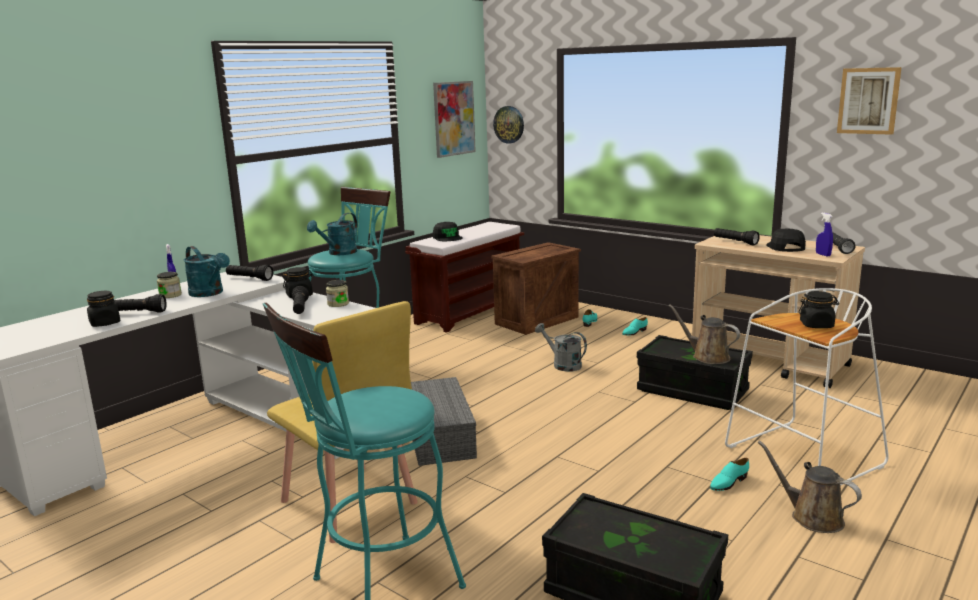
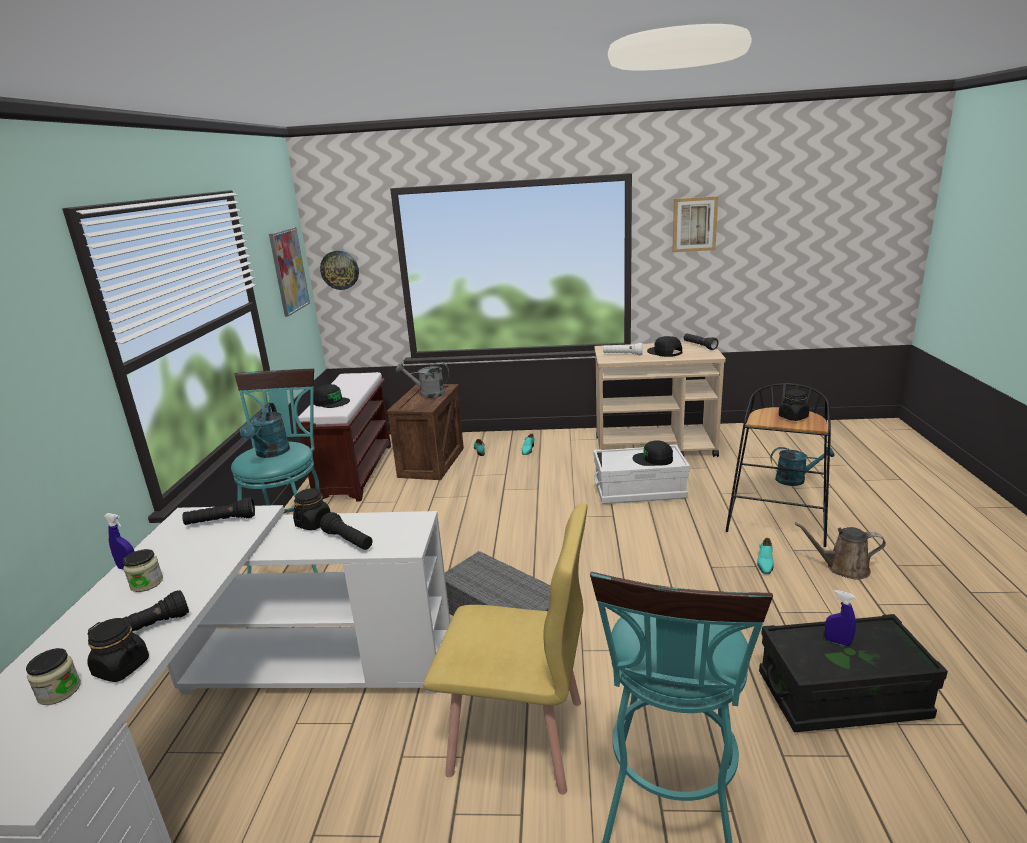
camera: 35 degrees left, 5 degrees up
turquoise watering can [184,246,230,297] -> turquoise watering can moved to [771,447,835,486]
jar [326,280,349,307] -> jar moved to [26,648,81,705]
grey watering can [535,323,587,372] -> grey watering can moved to [396,362,449,398]
black storage box [637,335,753,410] -> white storage box [593,444,690,504]
brown watering can [668,304,740,364] -> black cap [632,440,673,466]
black flashlight [714,228,760,245] -> white flashlight [603,343,643,355]
white stool [725,288,889,486] -> black stool [726,383,831,547]
blue spray bottle [816,213,833,256] -> blue spray bottle moved to [825,590,856,646]

